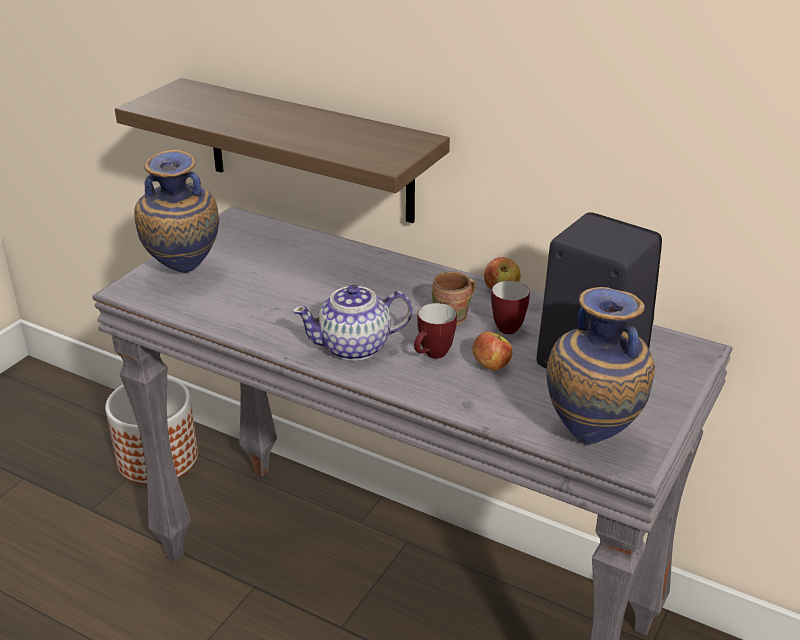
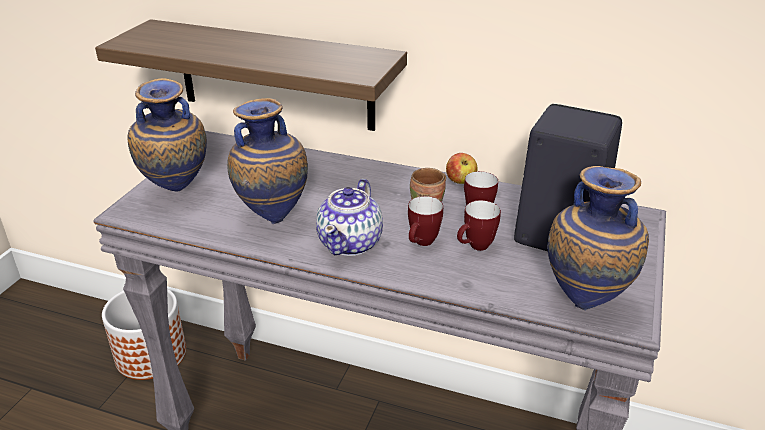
camera: 10 degrees left, 0 degrees up
teapot [292,285,413,361] -> teapot turned 45 degrees counterclockwise [316,179,383,256]
apple [472,332,513,370] -> mug [457,200,501,251]
none -> vase [227,98,308,224]

